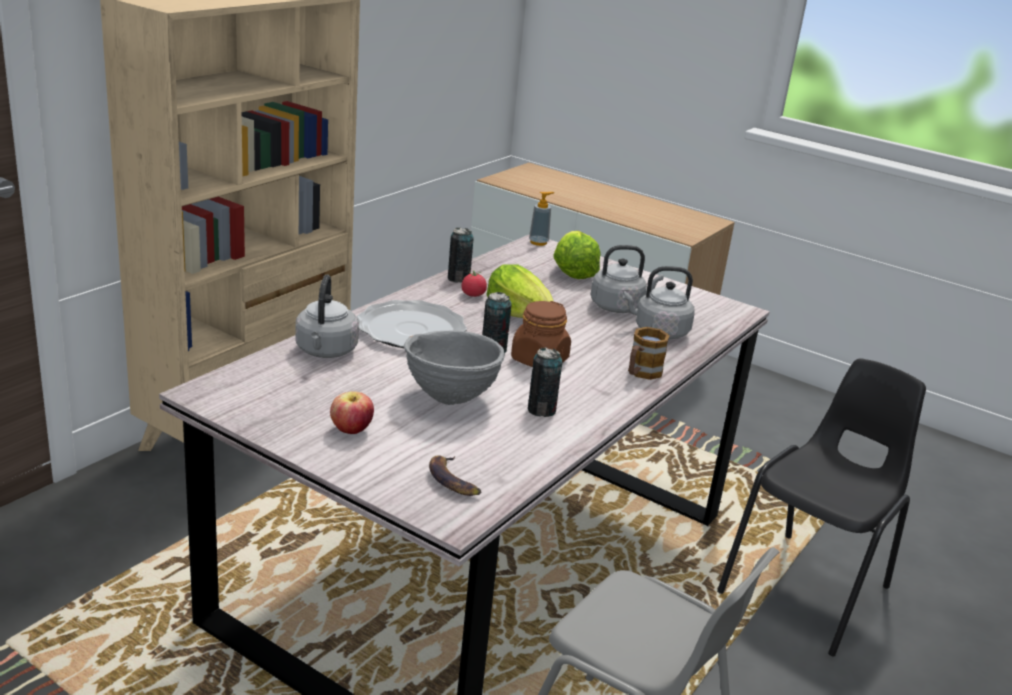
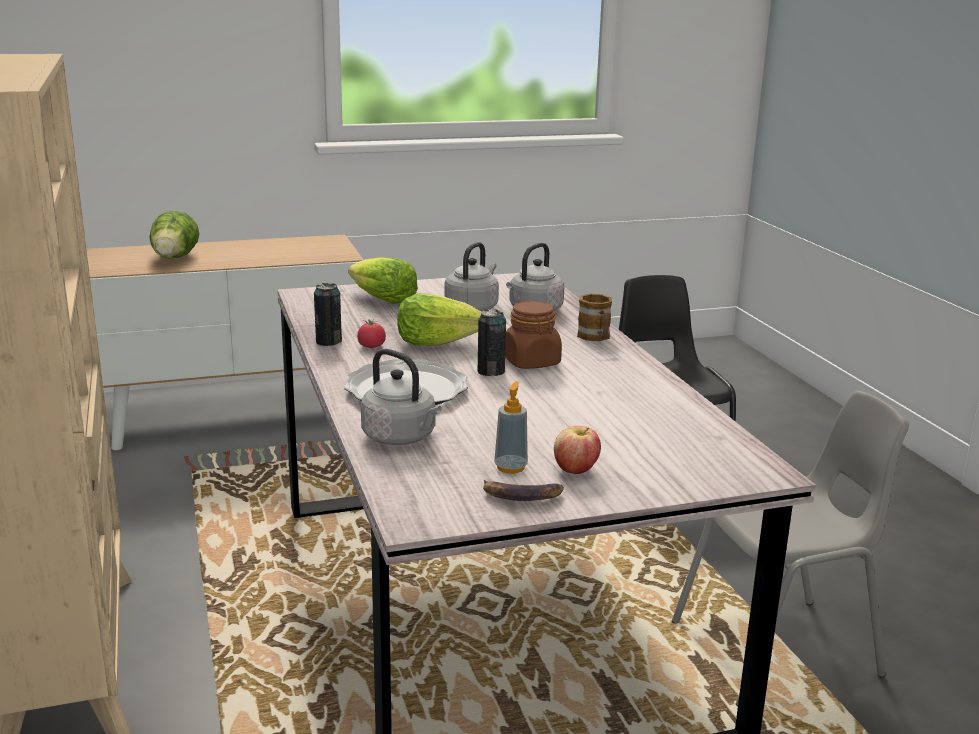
camera: 50 degrees left, 5 degrees down
grey bowl [404,330,505,405] -> none
banana [429,455,482,496] -> banana moved to [483,480,564,501]
can [528,347,562,417] -> none
soap dispenser [529,192,554,246] -> soap dispenser moved to [494,381,528,474]
none -> lettuce [149,211,199,258]

